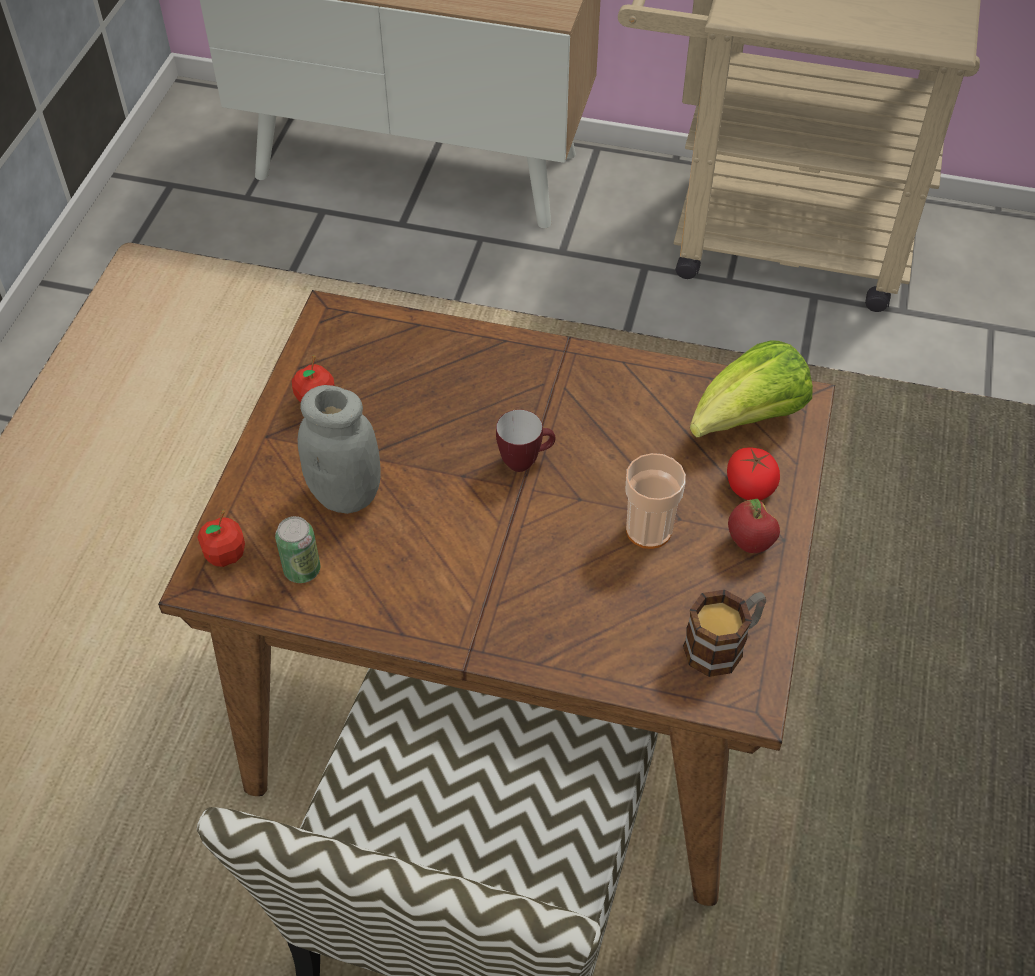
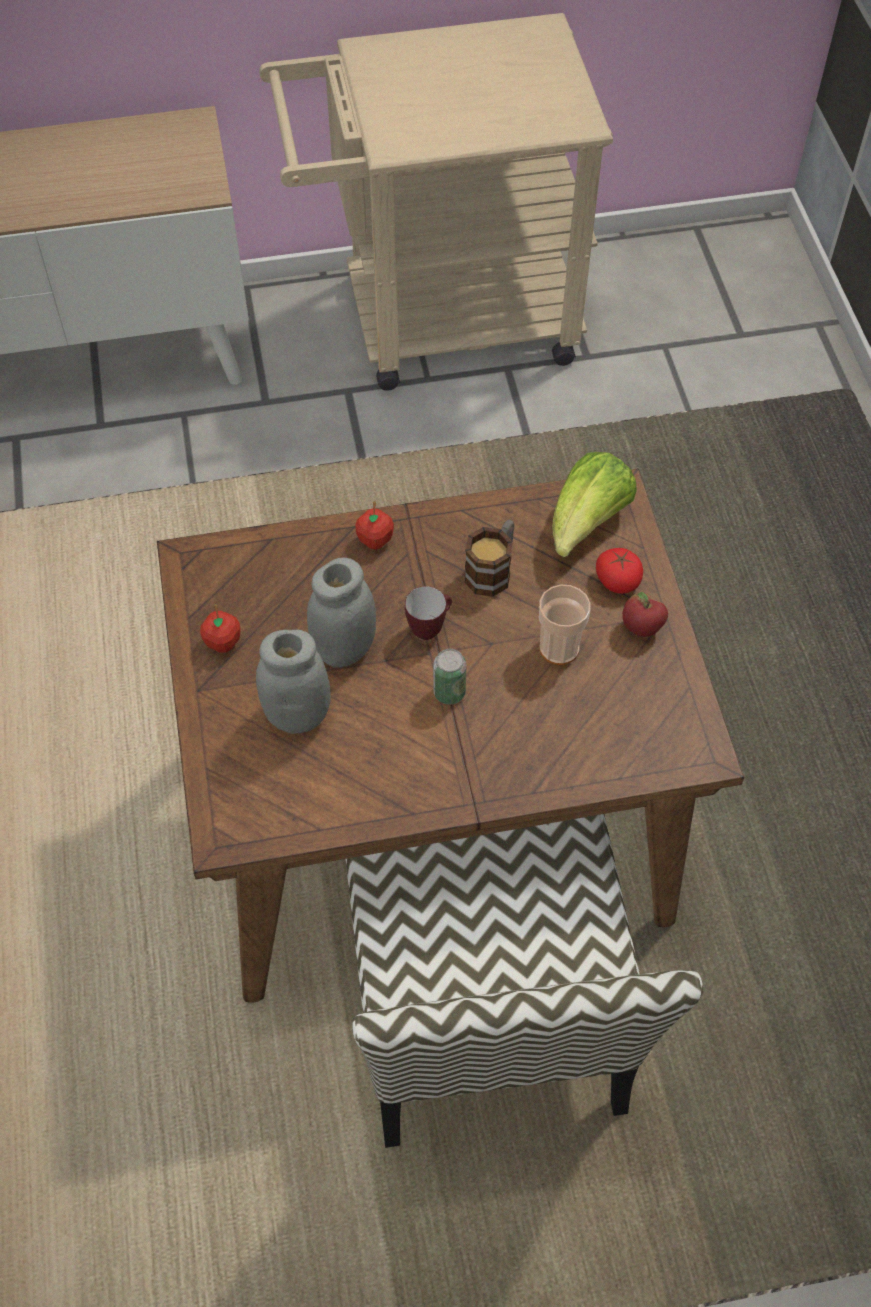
camera: 25 degrees left, 5 degrees up
apple [197,510,245,567] -> apple moved to [355,501,394,550]
can [275,516,320,583] -> can moved to [433,649,467,705]
mug [683,590,766,677] -> mug moved to [464,520,514,597]
none -> grey jar [307,558,376,667]

